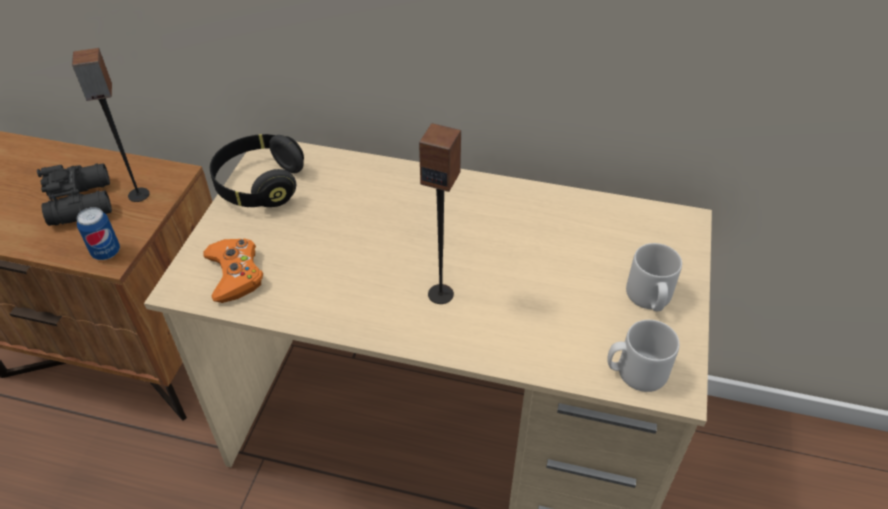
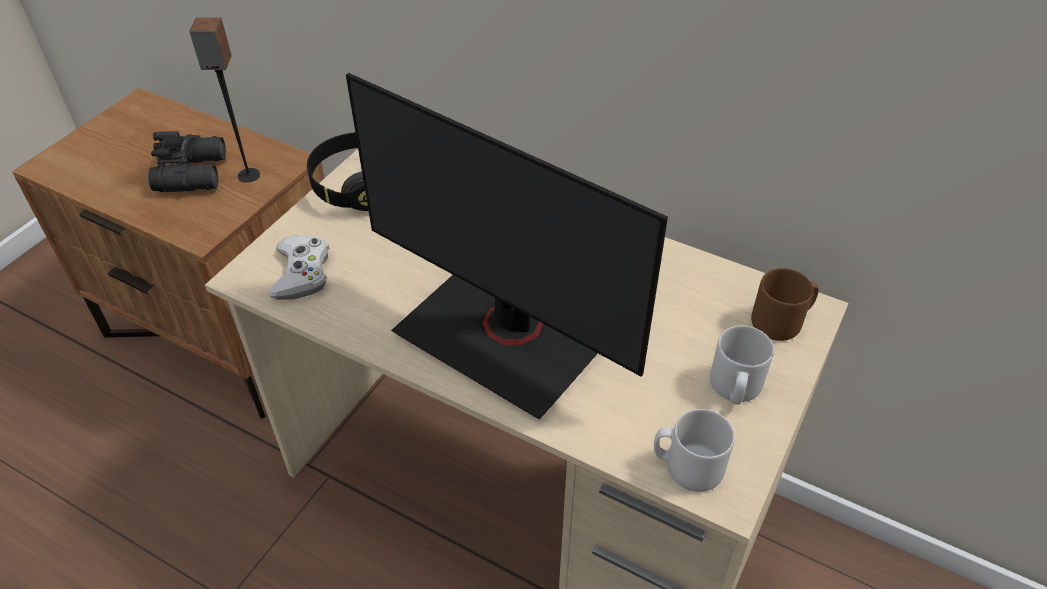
camera: 15 degrees right, 0 degrees up
can [77,207,120,260] -> none
orange game controller [203,239,263,303] -> white game controller [269,235,330,300]
speaker [419,123,461,304] -> monitor [346,73,668,419]
none -> brown mug [751,268,819,341]

